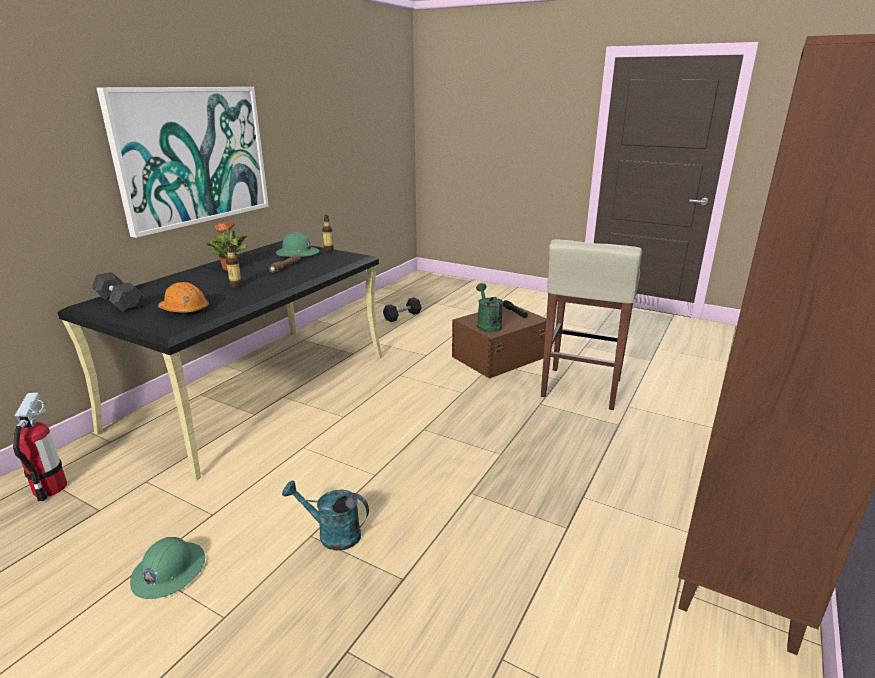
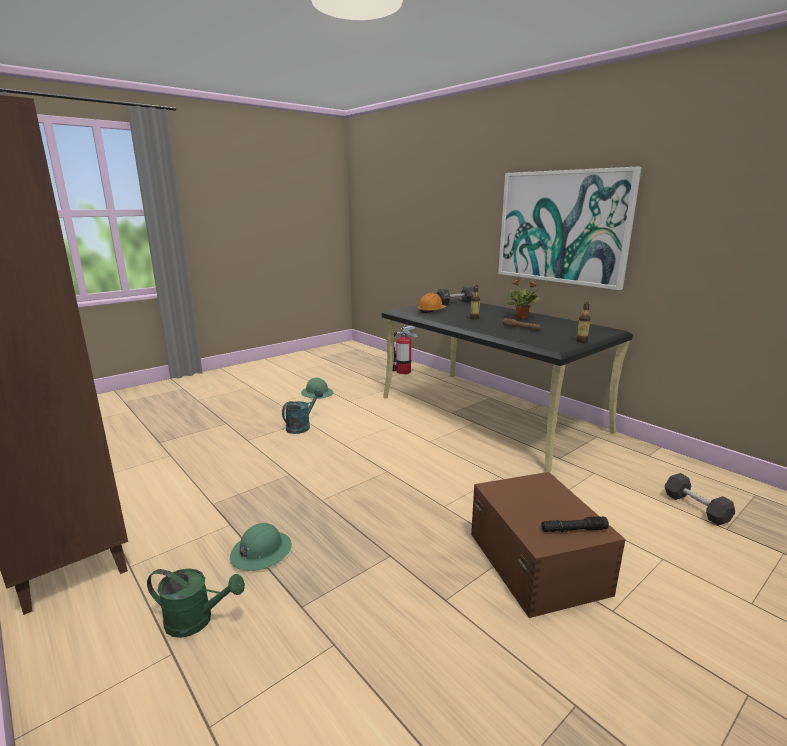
camera: 110 degrees right, 5 degrees down
green hard hat [276,232,319,257] -> green hard hat moved to [230,523,292,571]
green watering can [476,283,503,332] -> green watering can moved to [147,568,245,638]
beige stool [541,239,642,410] -> none

